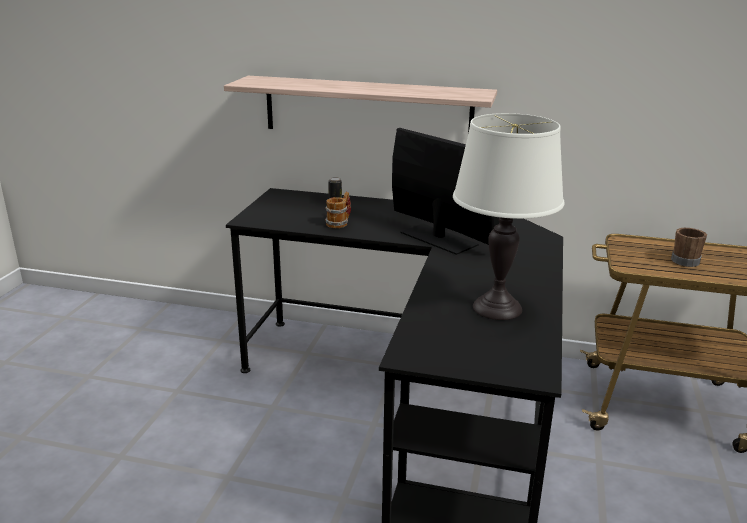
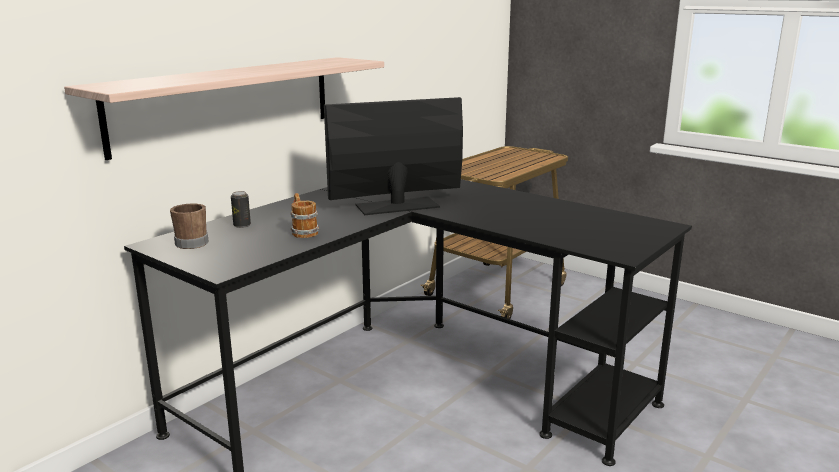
camera: 65 degrees left, 5 degrees down
white table lamp [453,113,564,320] -> none
brown mug [671,228,707,267] -> brown mug moved to [170,203,208,249]

